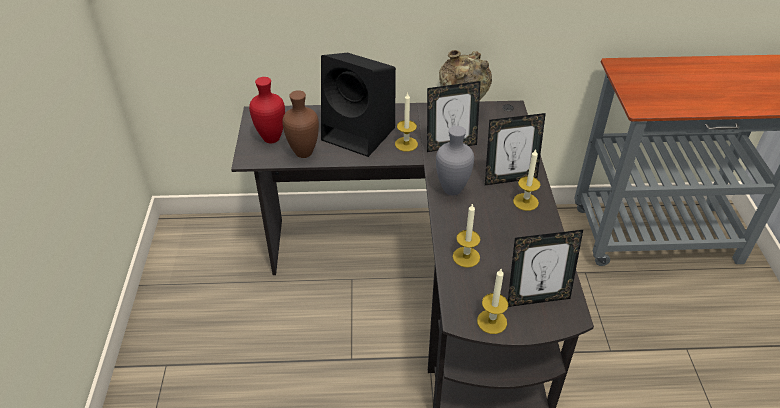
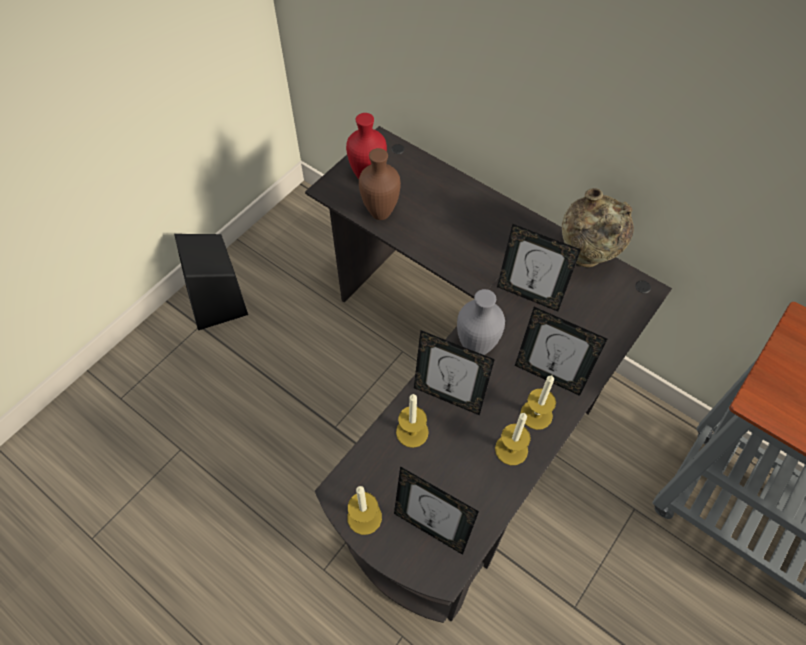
camera: 40 degrees right, 15 degrees up
black speaker [321,53,396,157] -> black speaker moved to [174,234,248,330]
candle [395,92,418,152] -> candle moved to [495,412,531,465]
none -> picture frame [414,330,495,415]

